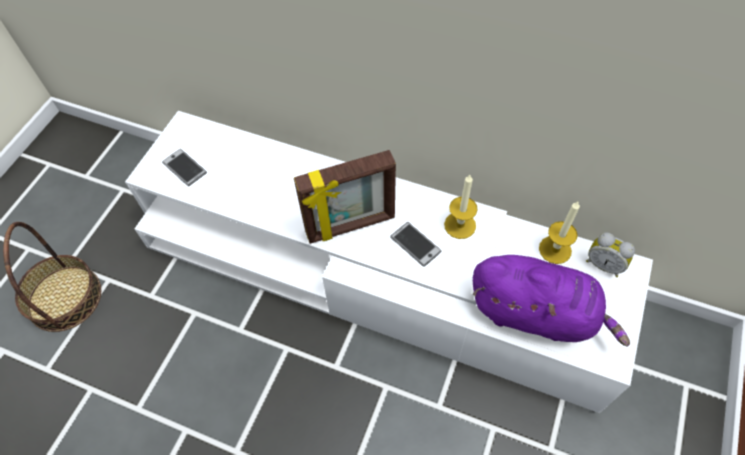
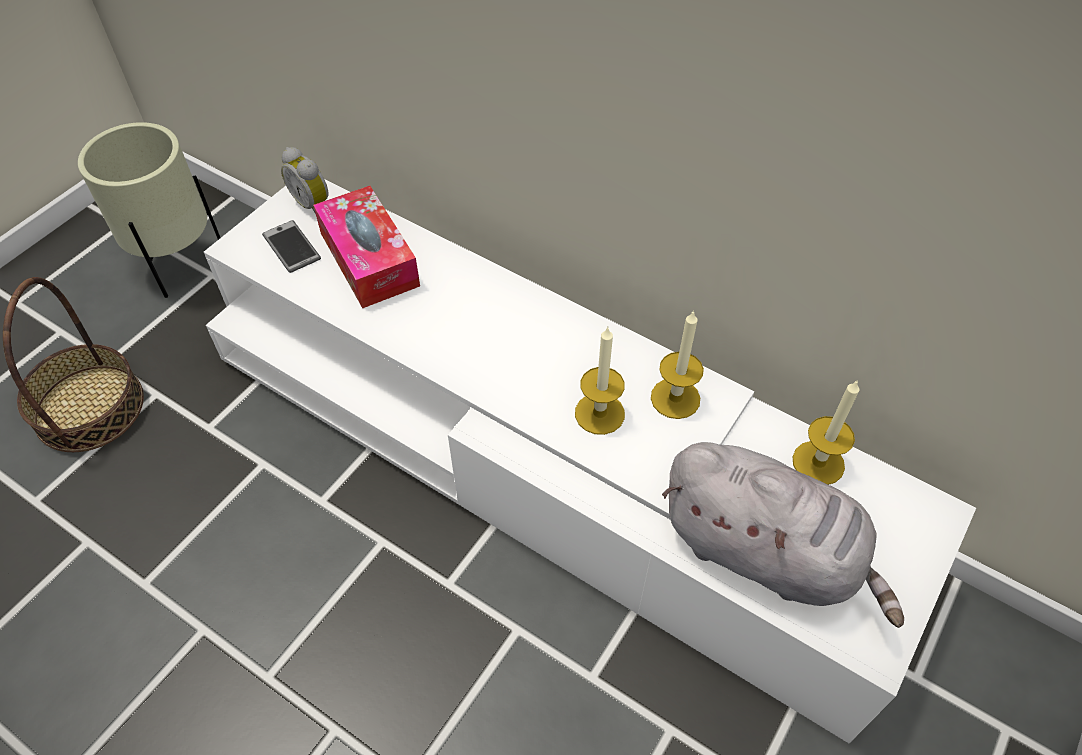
camera: 10 degrees right, 5 degrees down
picture frame [294,150,396,244] -> none
phone [390,222,442,267] -> candle [575,327,625,435]
purple plush toy [473,255,630,347] -> grey plush toy [662,442,904,628]
alarm clock [586,232,635,277] -> alarm clock moved to [281,147,328,214]
none -> beige planter [78,122,220,298]
none -> tissue box [313,186,420,308]

